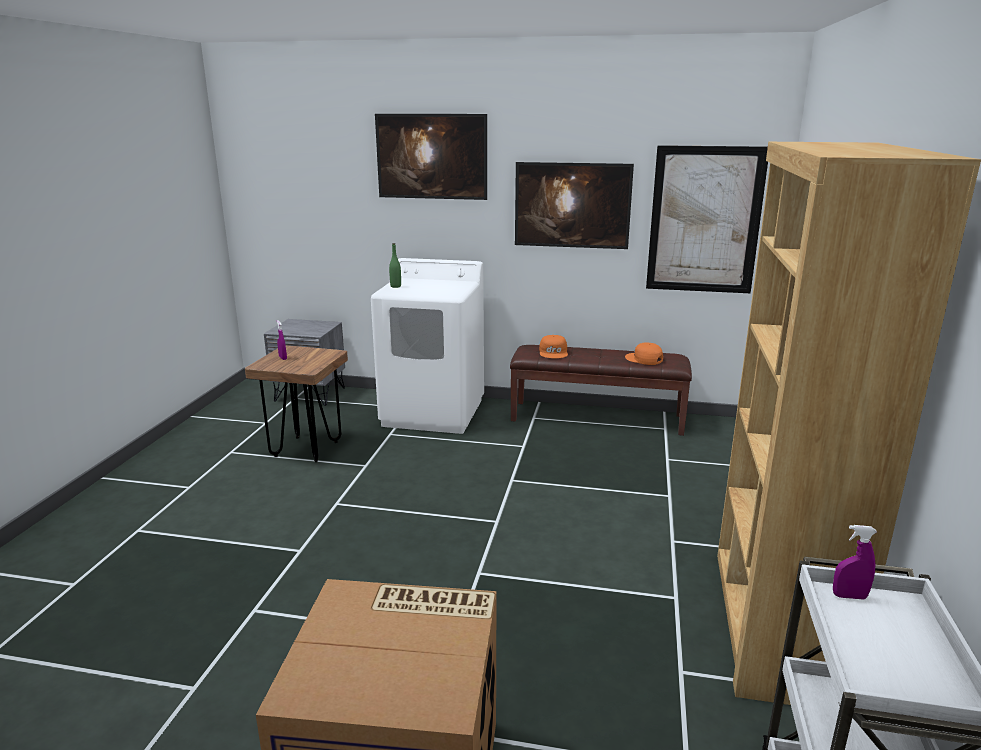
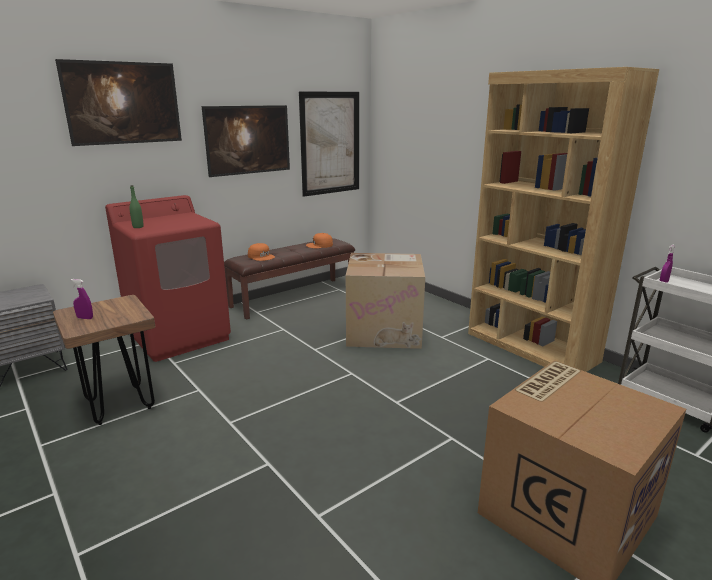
camera: 50 degrees left, 0 degrees up
white washing machine [371,258,484,434] -> red washing machine [105,195,231,362]
none -> cardboard box [346,253,425,349]

